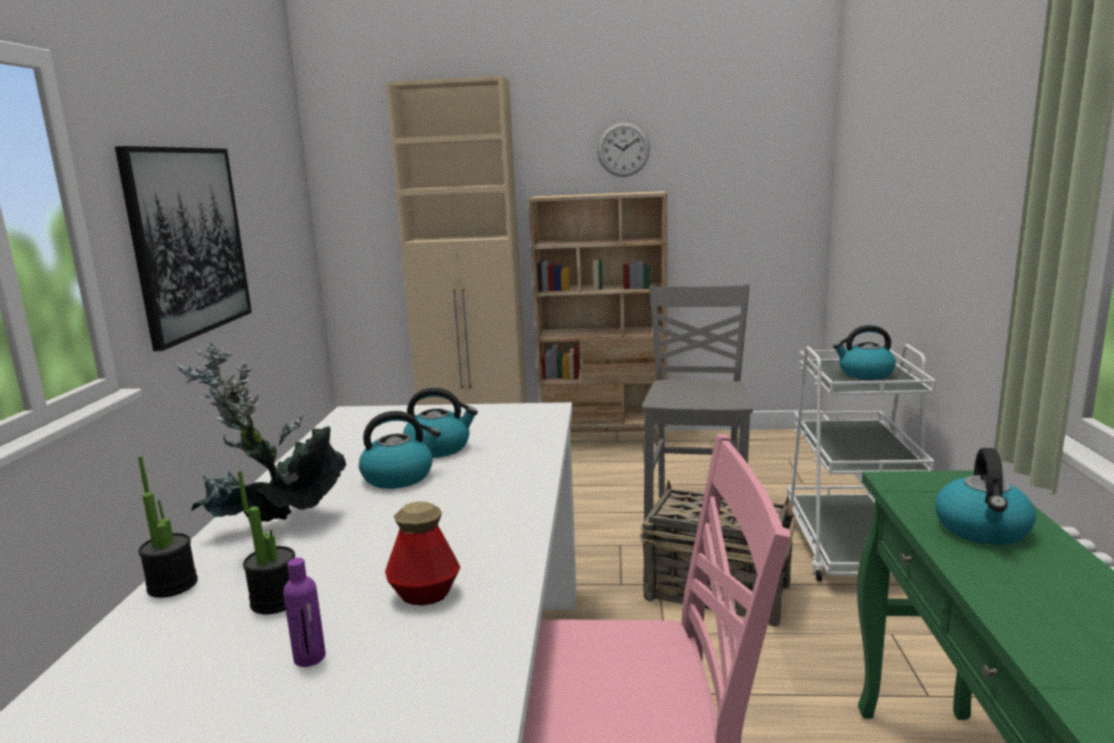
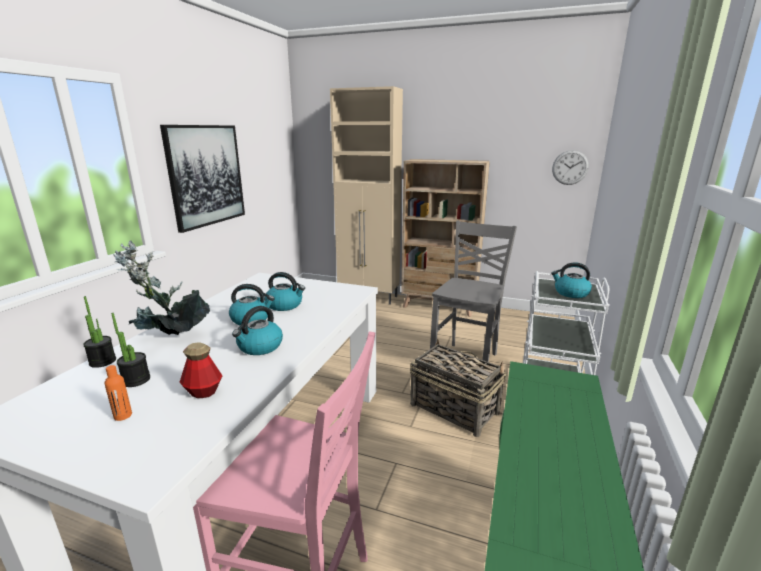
camera: 15 degrees right, 5 degrees up
purple bottle [283,558,326,667] -> orange bottle [105,365,132,421]
wall clock [597,122,650,177] -> wall clock moved to [552,150,589,185]
kettle [935,448,1036,545] -> kettle moved to [232,306,283,355]

